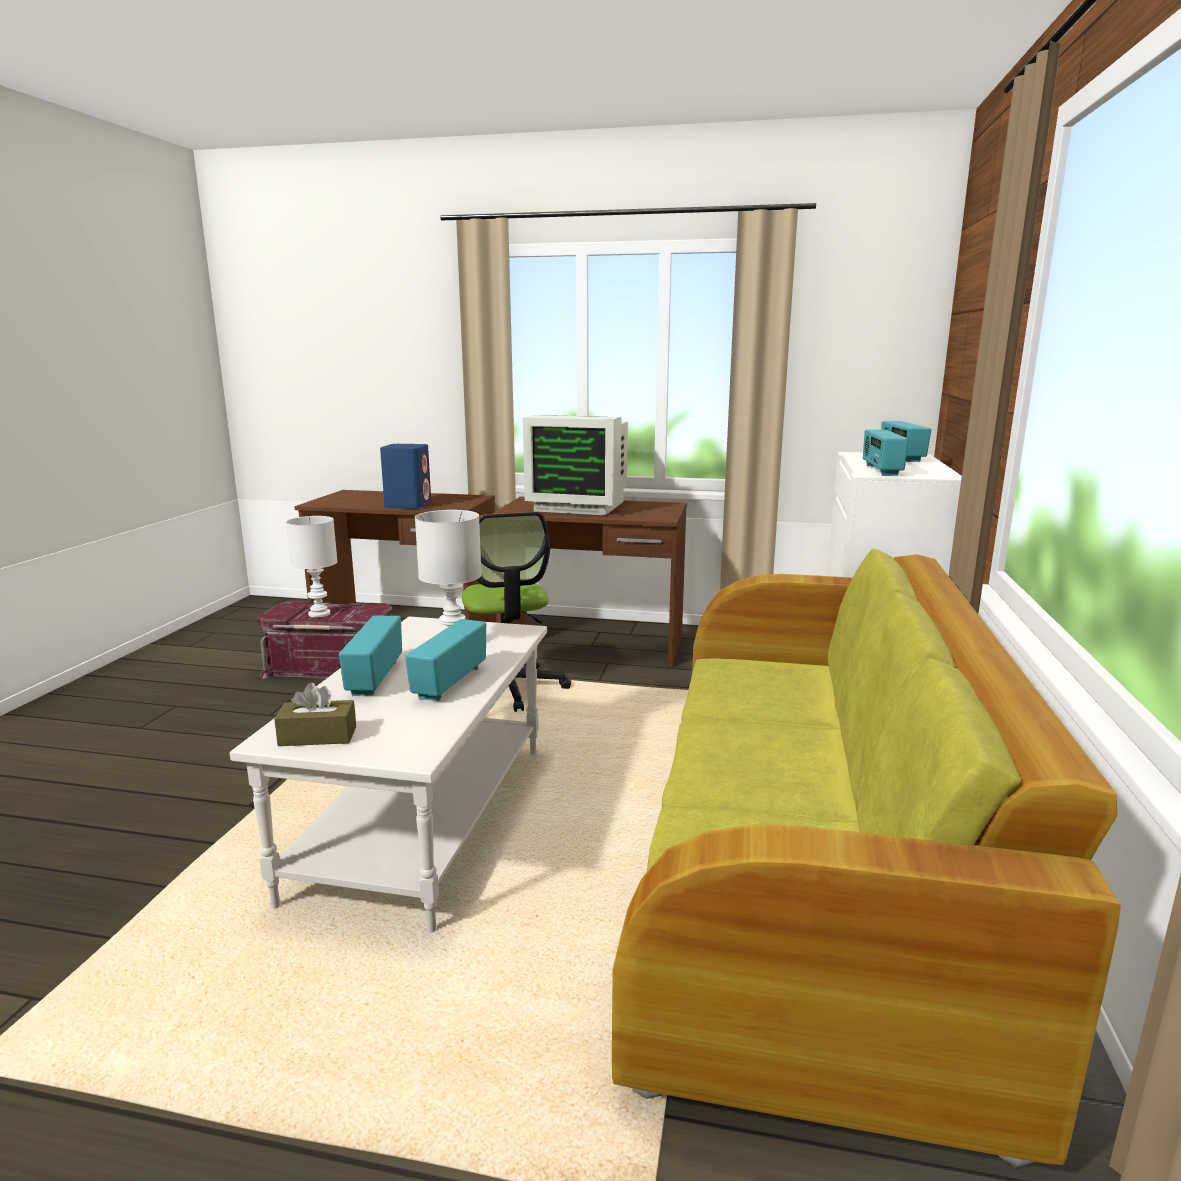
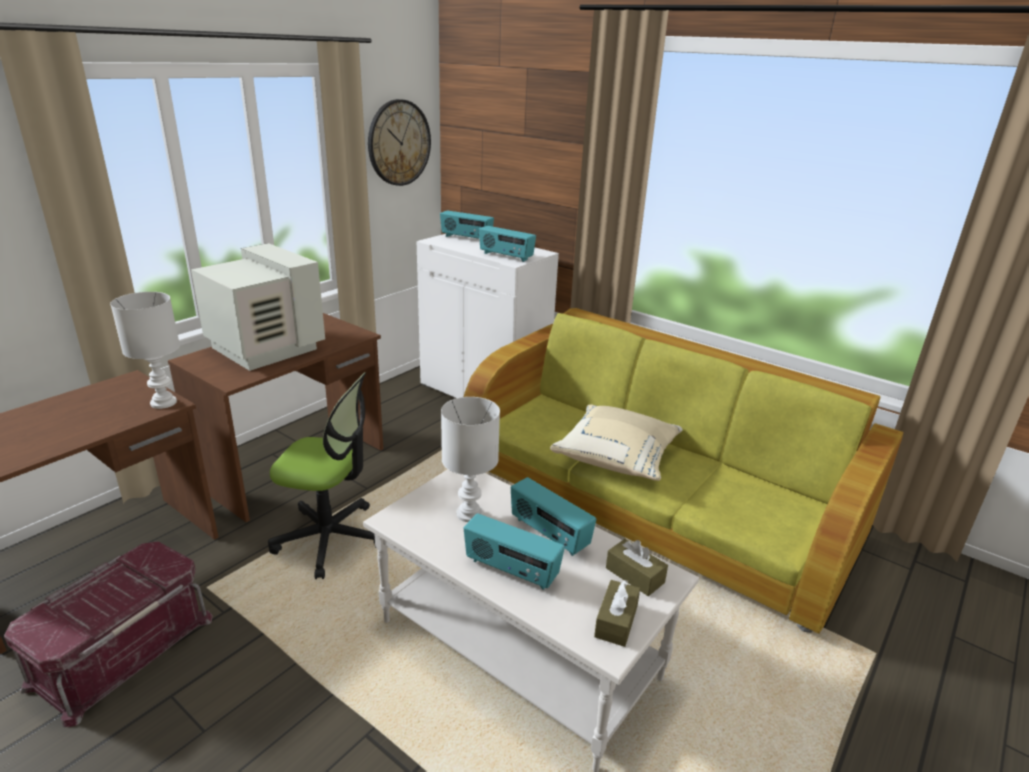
camera: 65 degrees left, 10 degrees up
white table lamp [286,516,338,618] -> white table lamp moved to [110,292,180,409]
blue speaker [380,444,431,509] -> none
monitor [523,415,628,515] -> monitor turned 90 degrees counterclockwise [191,243,325,371]
none -> wall clock [368,99,431,186]
none -> beige pillow [550,404,683,481]
none -> brown tissue box [606,539,668,596]

